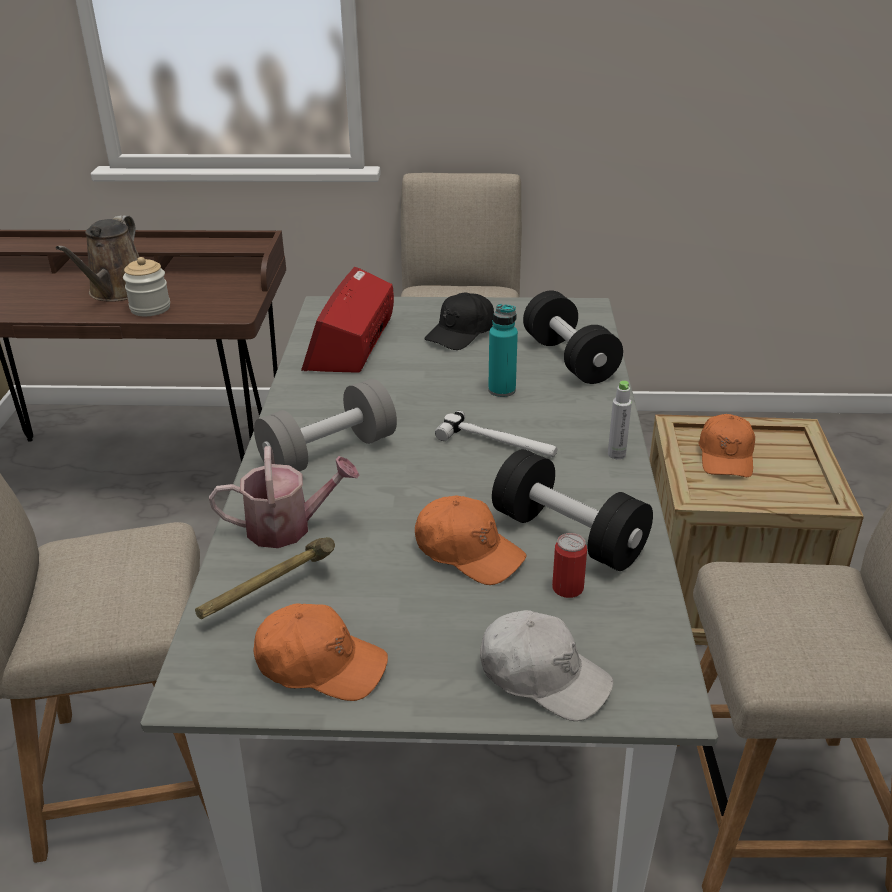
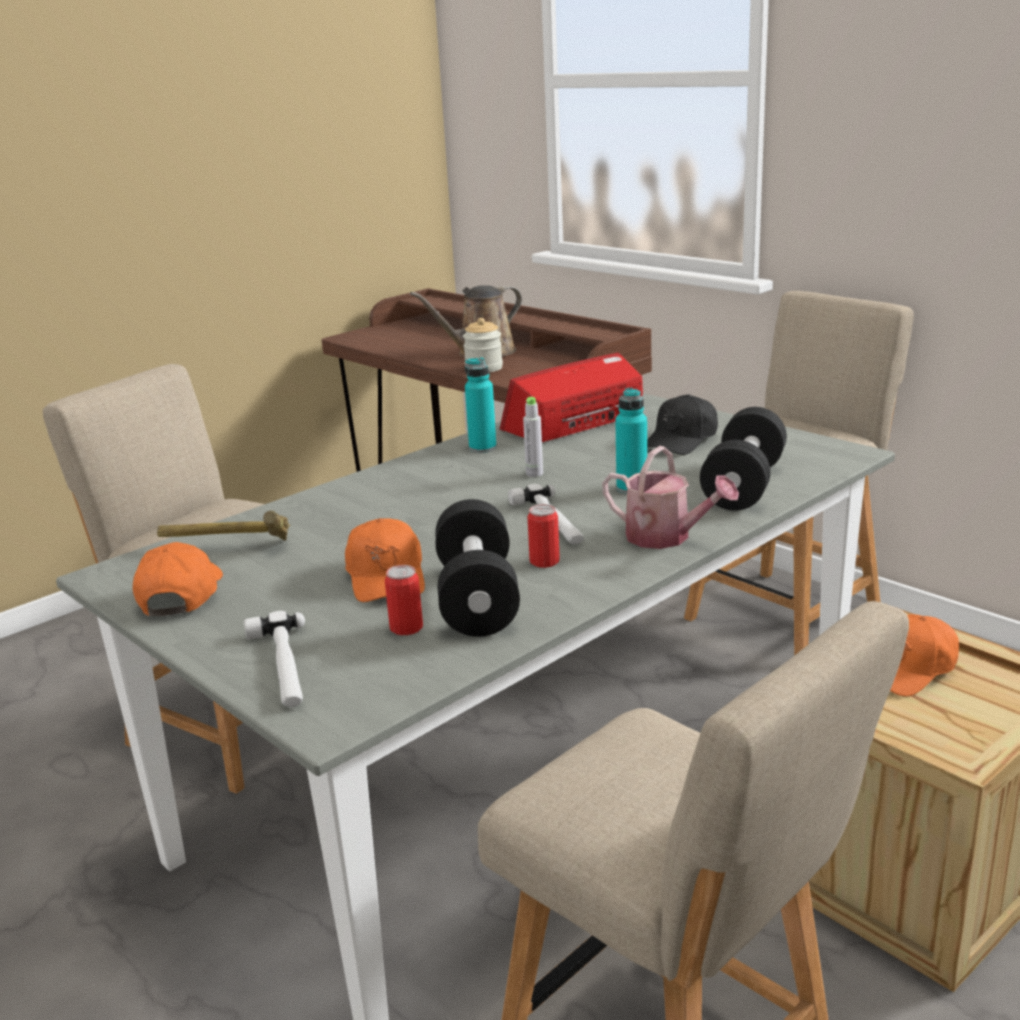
camera: 45 degrees right, 10 degrees down
watering can [209,446,359,548] -> watering can moved to [602,446,739,549]
orange cap [253,603,388,701] -> orange cap turned 150 degrees counterclockwise [133,542,223,616]
grey dumbbell [254,379,397,472] -> none
black cap [424,293,494,350] -> black cap turned 45 degrees counterclockwise [647,394,718,455]
white cap [480,610,613,721] -> hammer [244,611,305,707]
grey bottle [608,381,632,459] -> grey bottle moved to [523,397,543,477]
none -> turquoise bottle [465,357,497,453]
none -> can [528,504,560,568]

